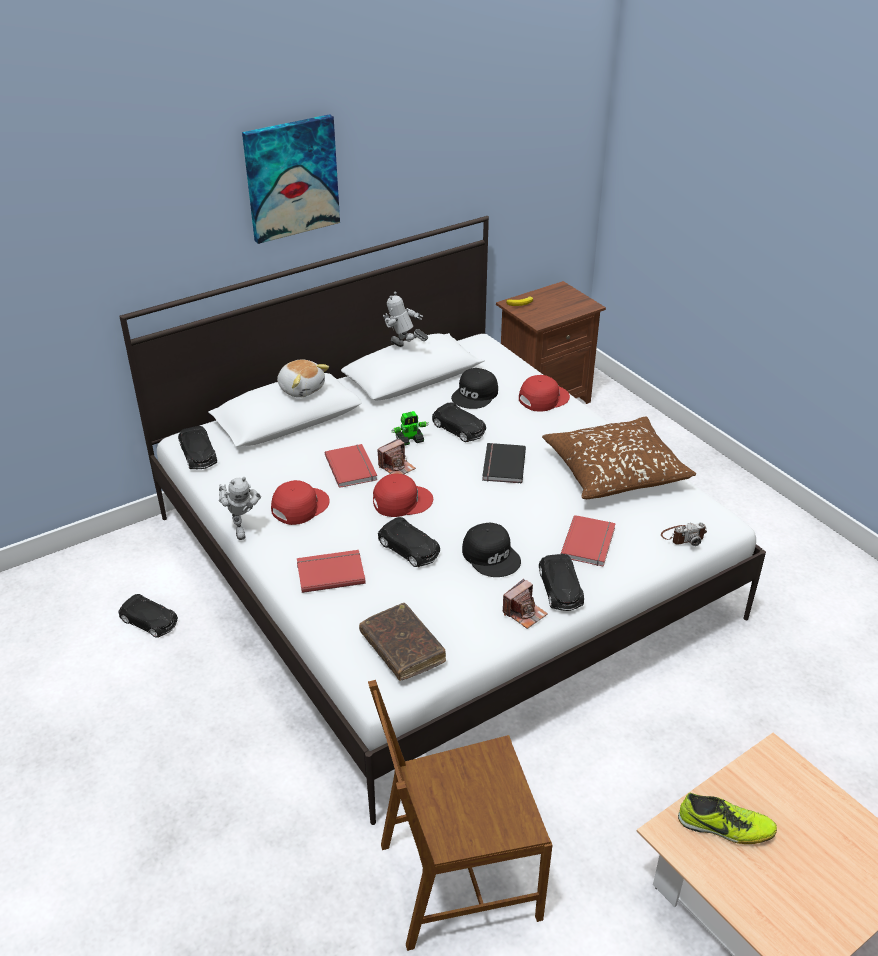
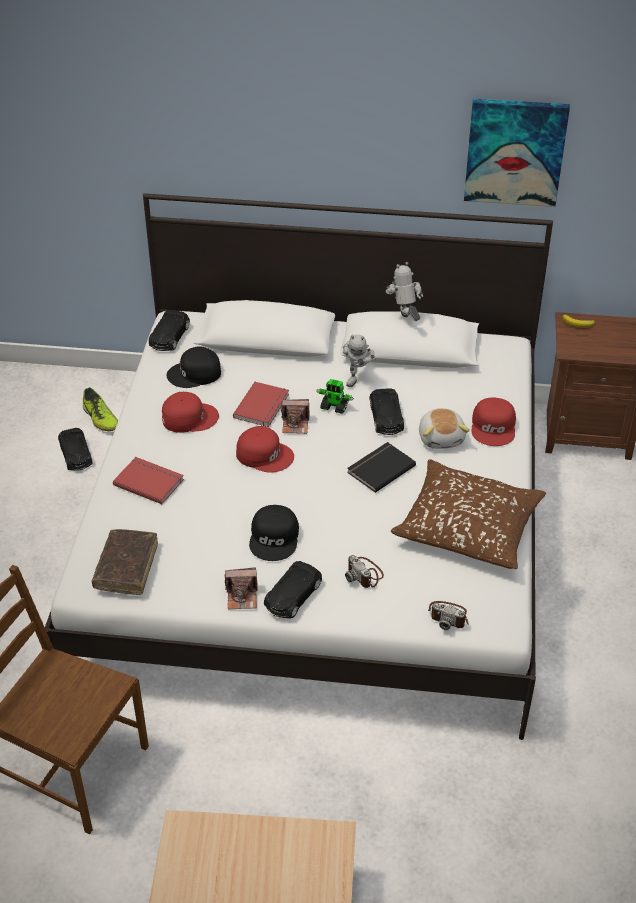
camera: 40 degrees right, 5 degrees up
toy robot [219,477,262,540] -> toy robot moved to [343,335,376,387]
picture [242,114,340,244] -> picture moved to [464,99,570,207]
plush toy [277,359,329,398] -> plush toy moved to [419,408,470,449]
black toy car [378,517,440,567] -> none
black cap [451,368,498,409] -> black cap moved to [167,346,221,388]
red cap [519,375,570,412] -> red cap turned 90 degrees clockwise [471,398,516,446]
red book [561,515,616,567] -> camera [345,555,384,588]
shoe [678,793,777,844] -> shoe moved to [83,387,118,431]

